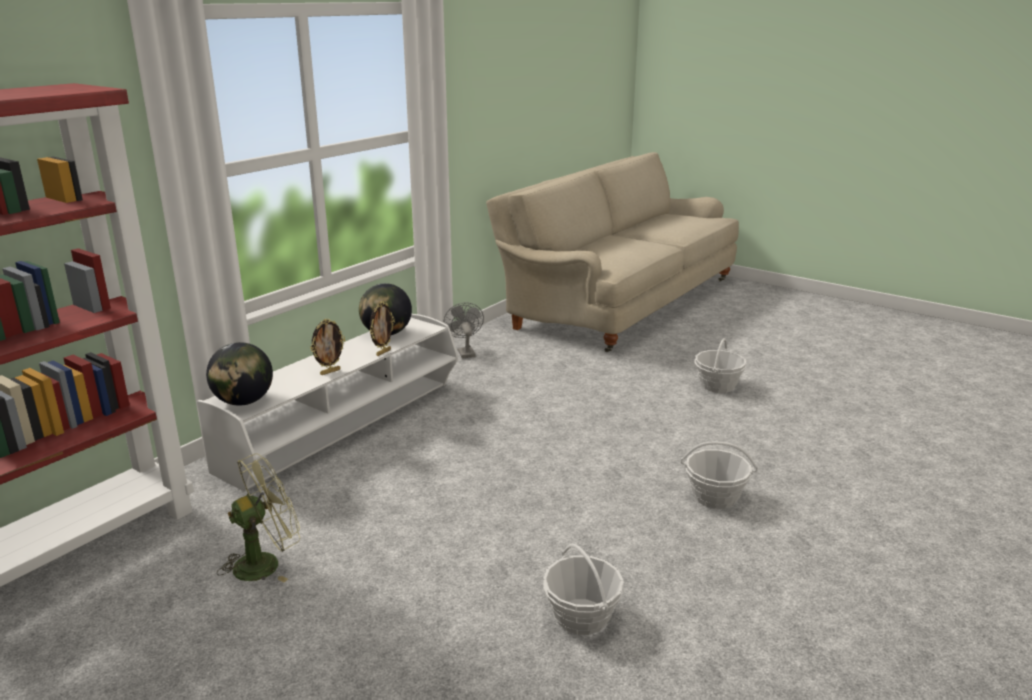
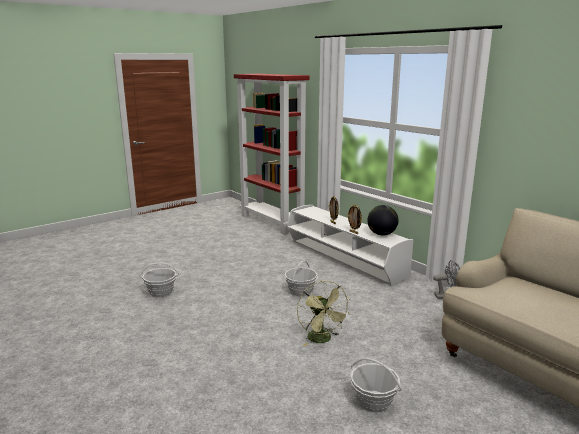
camera: 105 degrees right, 5 degrees down
globe [206,342,273,406] -> none
green fan [217,453,300,582] -> green fan moved to [297,281,351,346]
basket [681,441,758,509] -> basket moved to [285,260,318,297]

